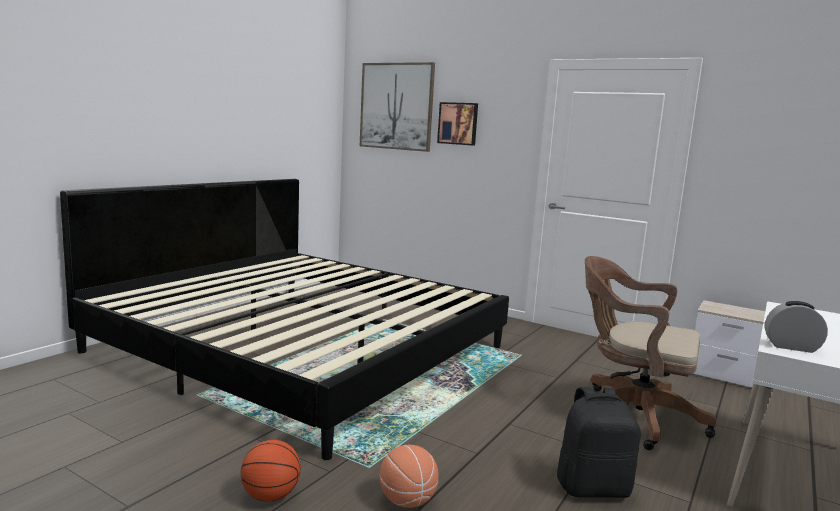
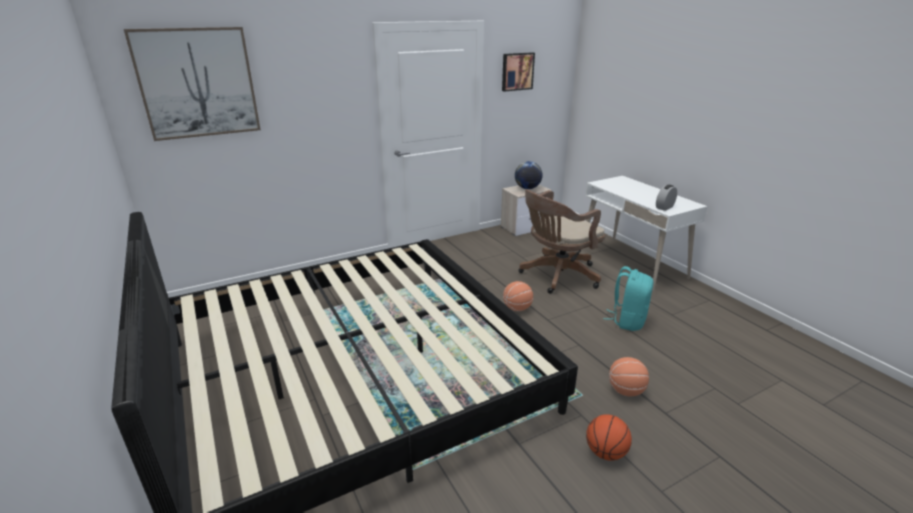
camera: 60 degrees left, 15 degrees up
picture [437,102,478,146] -> picture moved to [502,52,535,92]
black backpack [557,387,641,498] -> turquoise backpack [603,266,653,331]
none -> basketball [503,281,533,311]
none -> globe [515,161,543,189]

